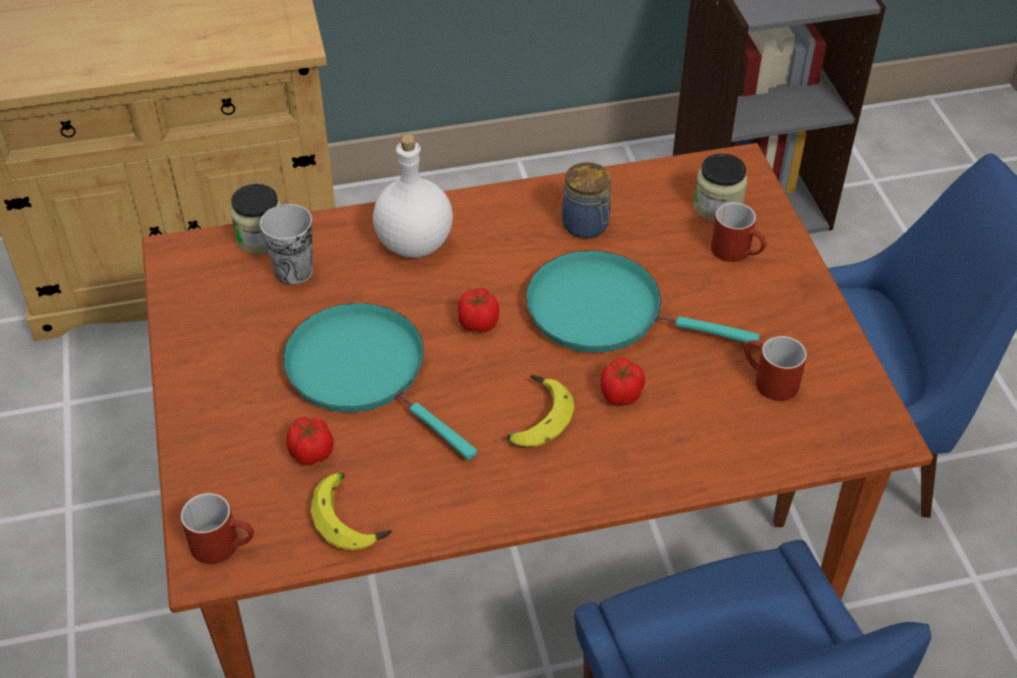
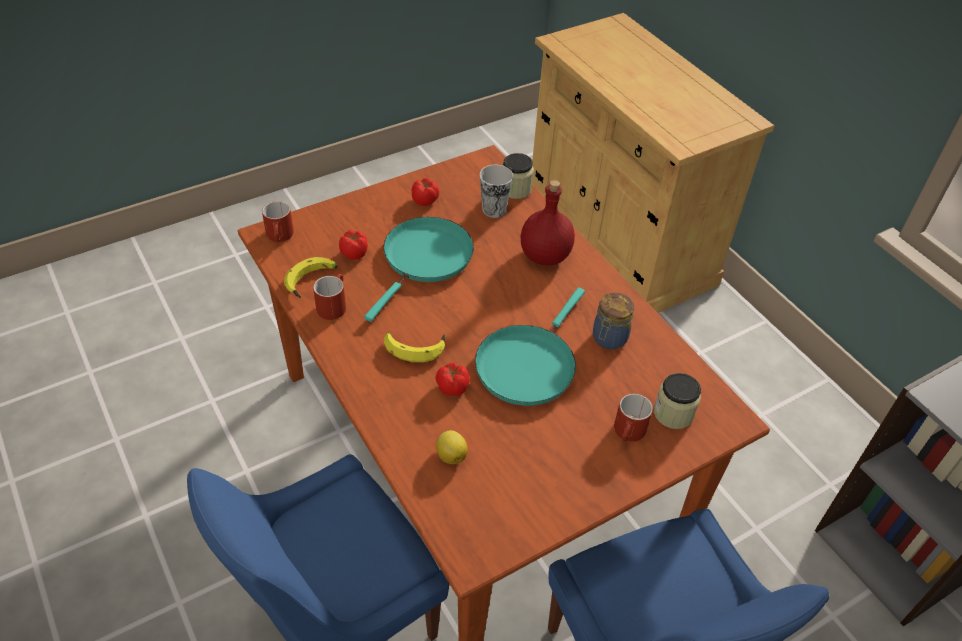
camera: 70 degrees right, 0 degrees up
white bottle [373,134,453,258] -> red bottle [521,180,575,265]
tomato [458,288,499,332] -> tomato moved to [412,178,439,206]
turquoise frying pan [526,250,760,352] -> turquoise frying pan turned 150 degrees counterclockwise [475,288,585,406]
red mug [744,336,807,401] -> red mug moved to [313,274,346,320]
none -> lemon [436,430,468,464]

